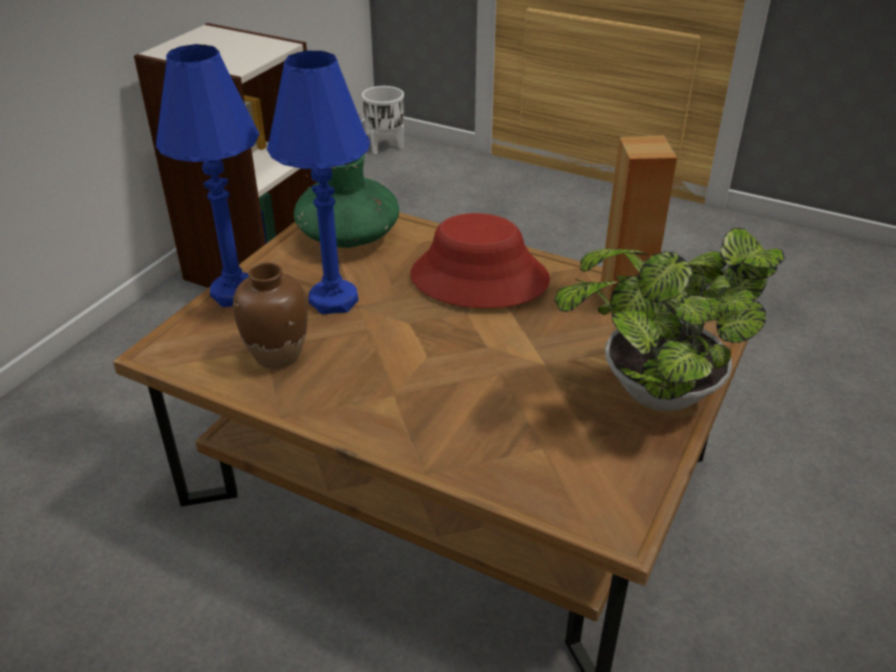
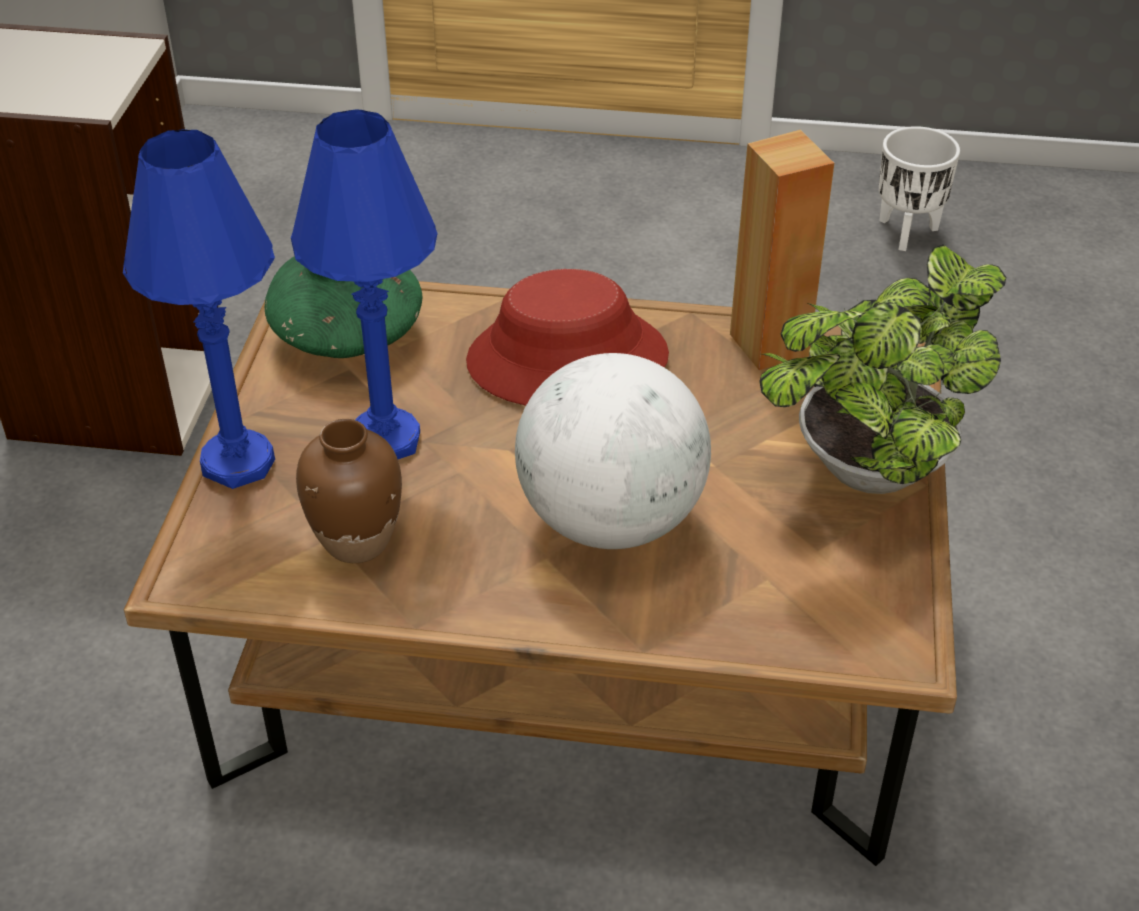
camera: 20 degrees left, 5 degrees up
white planter [362,86,404,154] -> white planter moved to [879,126,960,251]
none -> globe [515,353,711,549]

